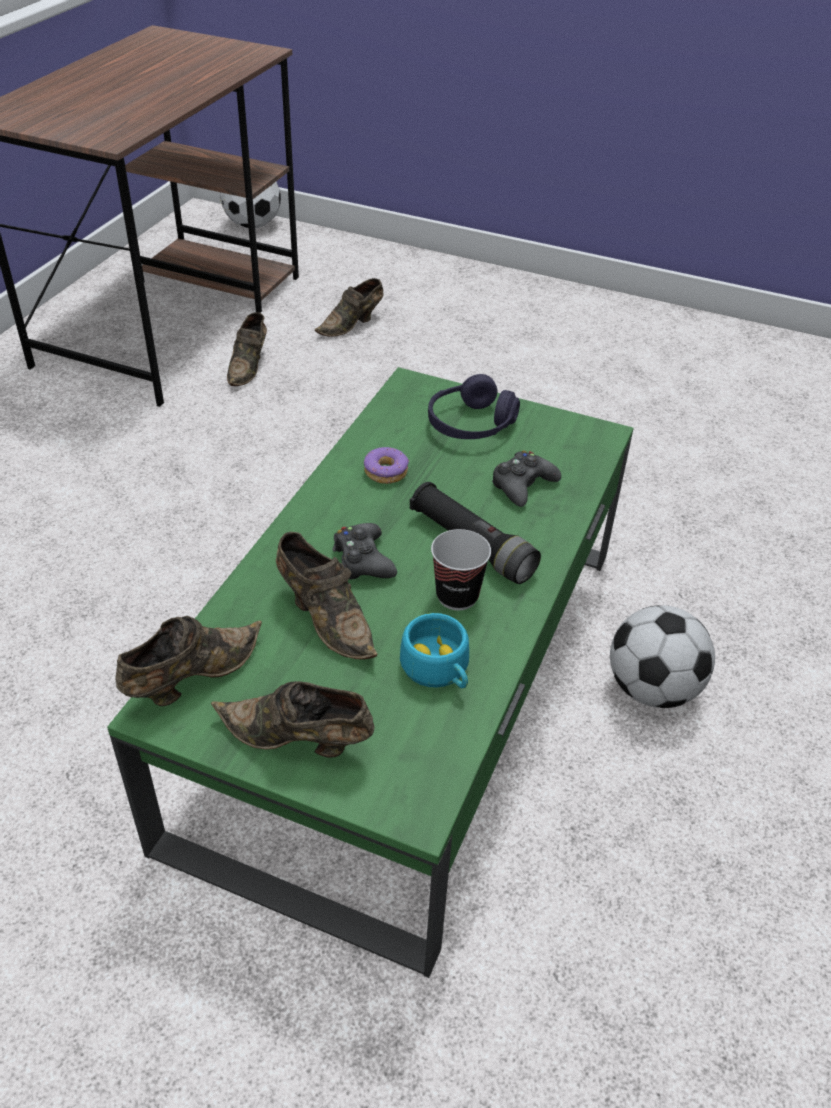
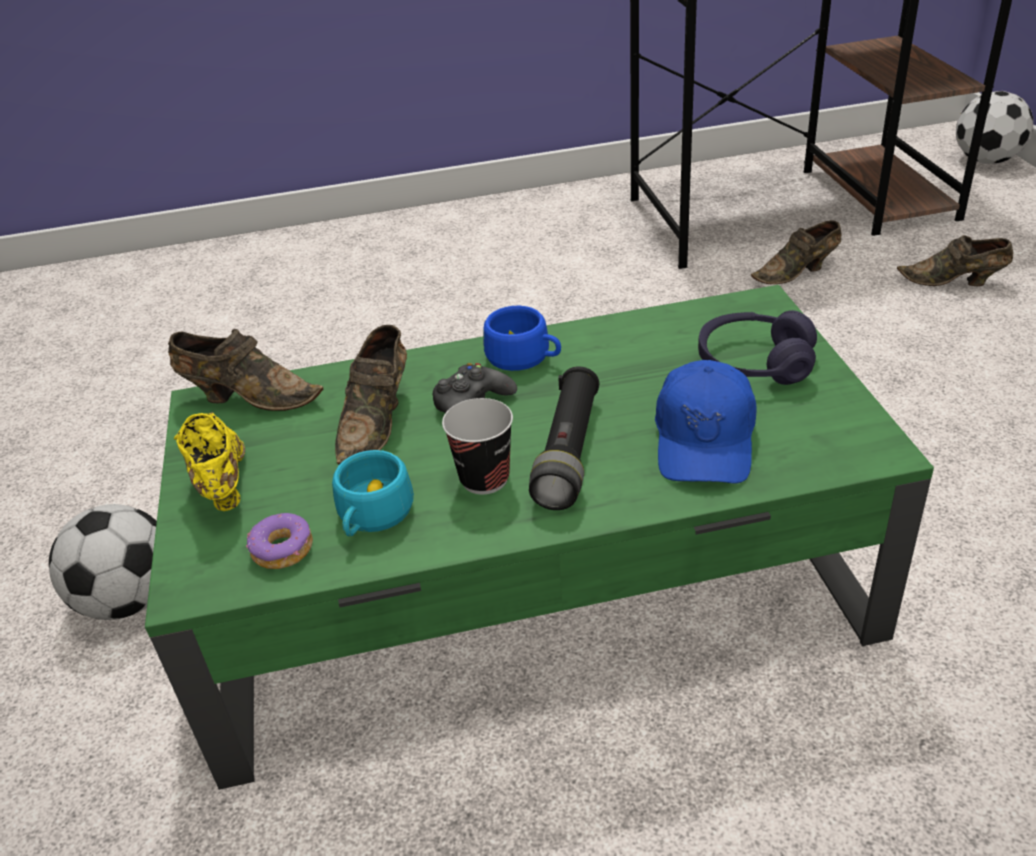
camera: 60 degrees right, 5 degrees down
brown shoe [211,681,374,758] -> yellow shoe [174,412,245,511]
donut [364,447,409,484] -> donut moved to [246,513,313,569]
black game controller [492,450,561,507] -> blue cap [655,360,757,483]
football [610,605,715,708] -> football moved to [49,504,157,620]
none -> blue cup [483,306,561,371]

